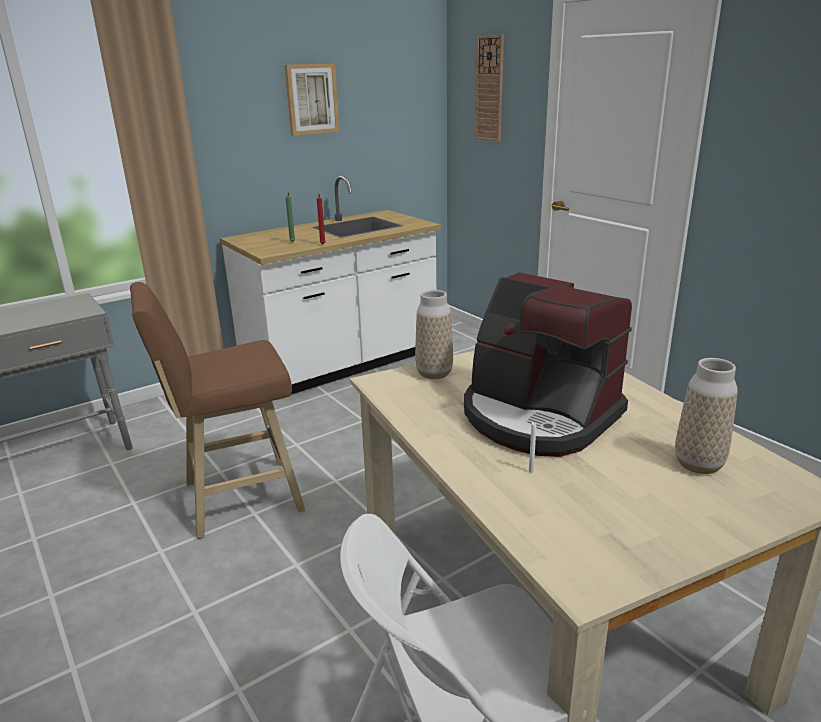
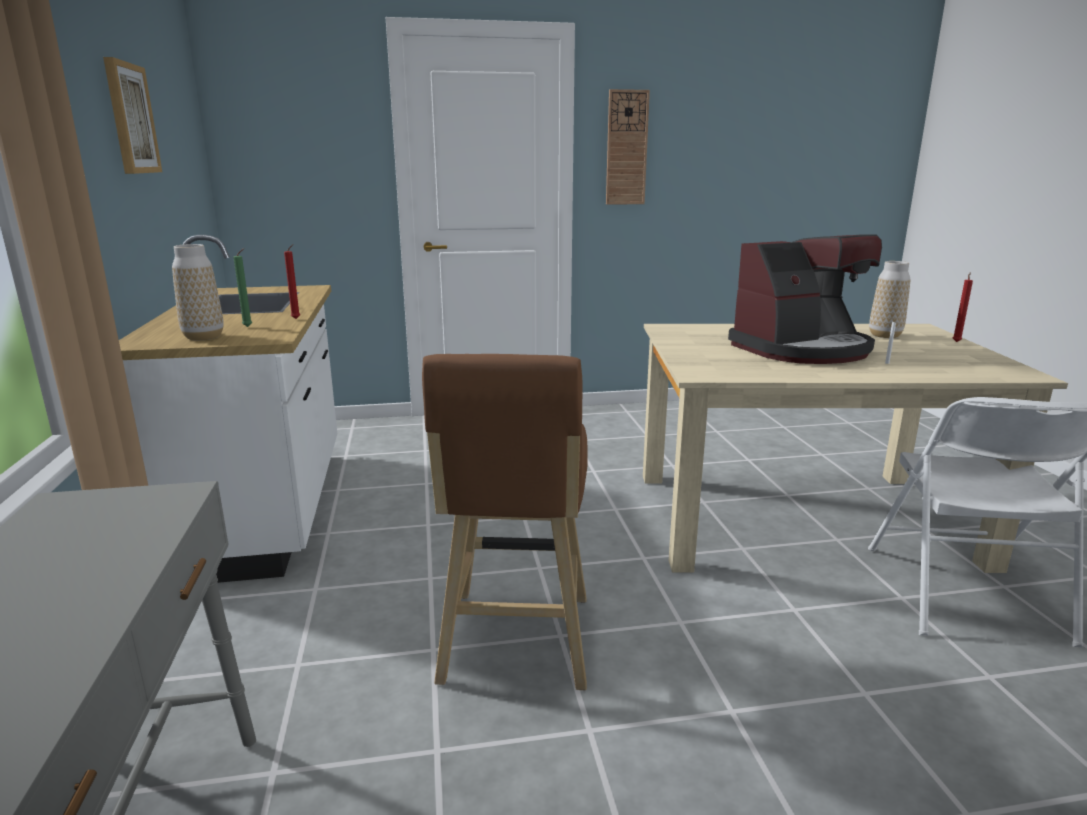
camera: 65 degrees left, 5 degrees down
vase [415,290,453,379] -> vase moved to [172,244,223,340]
wall clock [475,35,504,142] -> wall clock moved to [606,89,650,205]
none -> red candle [953,272,973,342]

